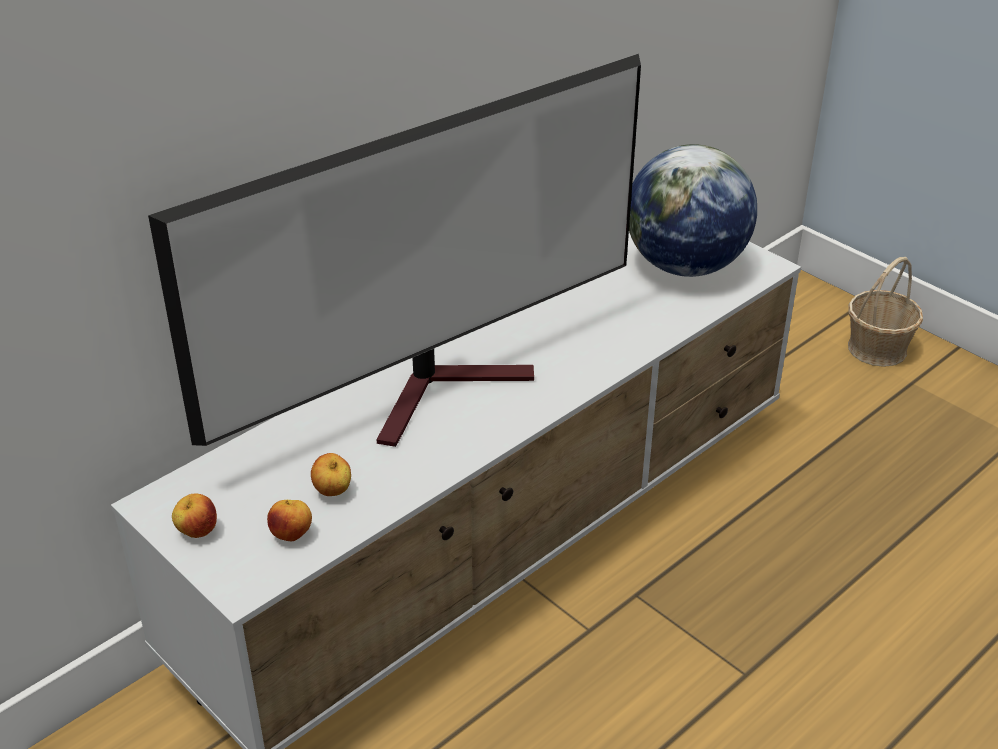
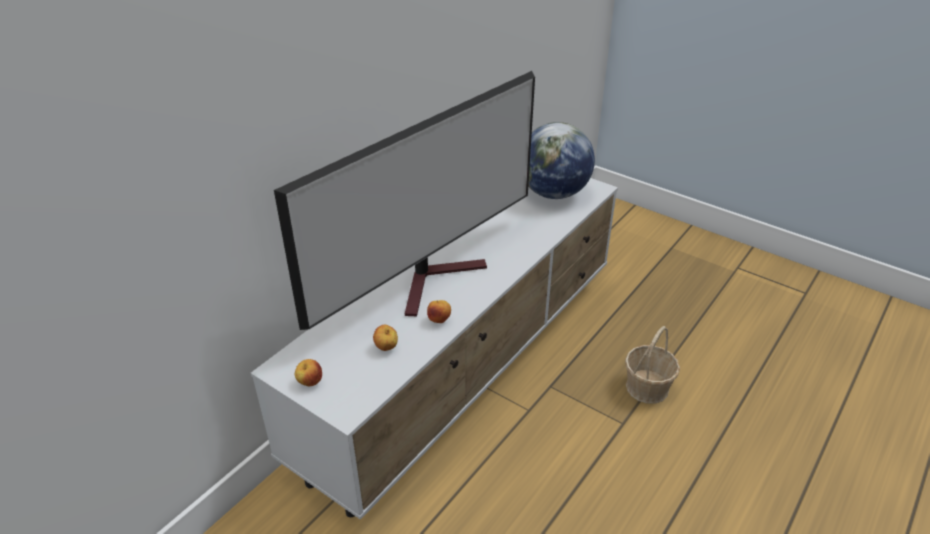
camera: 10 degrees left, 0 degrees up
apple [267,500,312,541] -> apple moved to [427,300,451,323]
basket [848,257,923,367] -> basket moved to [625,326,680,404]

